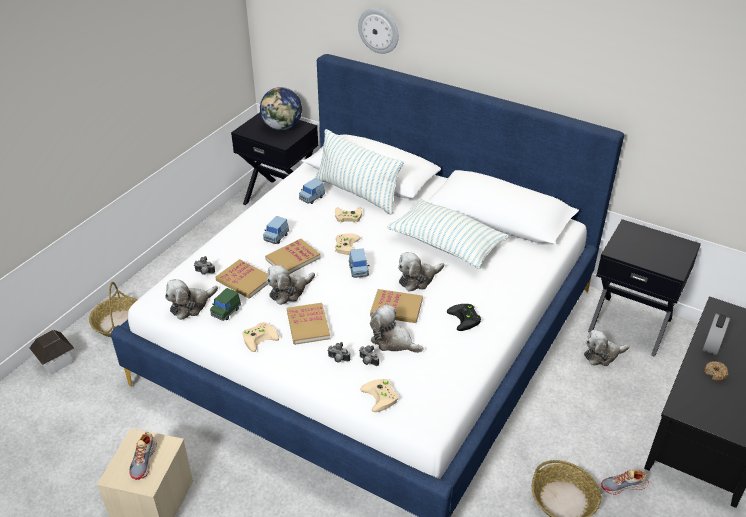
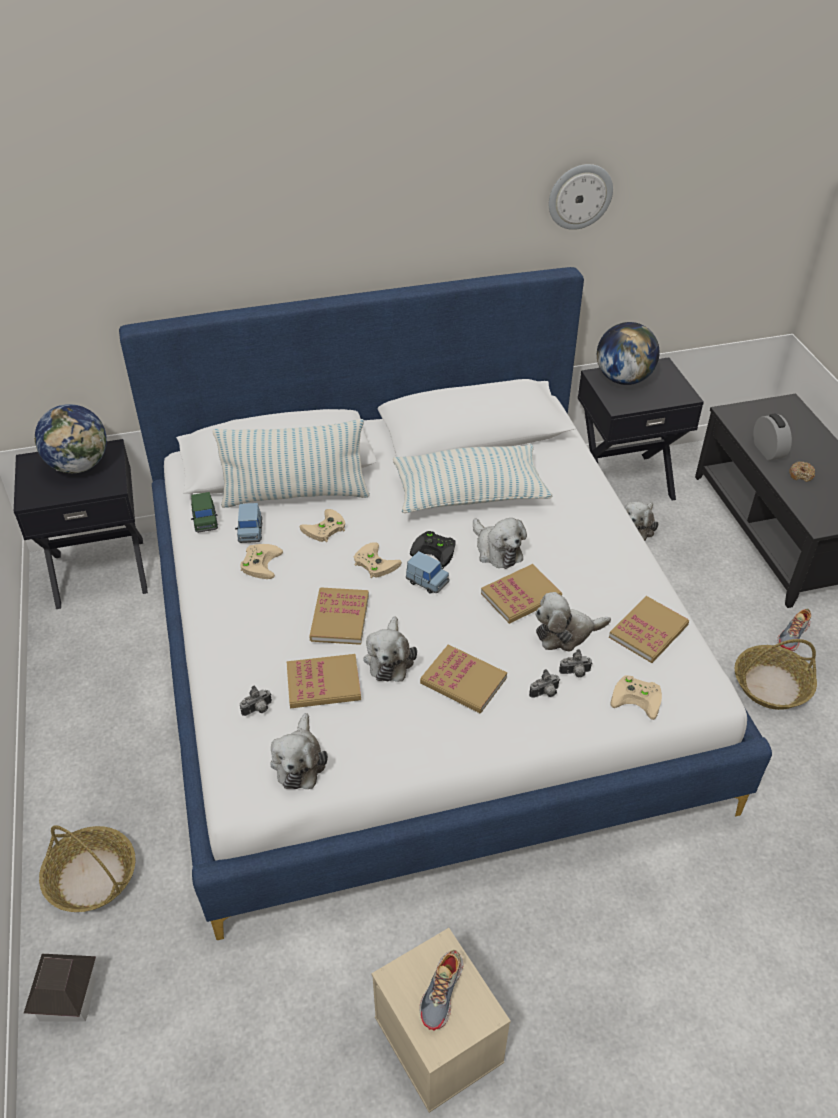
camera: 45 degrees left, 5 degrees up
shoe [129,432,157,480] -> shoe turned 60 degrees clockwise [419,950,463,1031]
green toy car [210,288,241,321] -> green toy car moved to [191,492,218,533]
beige game controller [242,322,279,352] -> beige game controller moved to [240,544,283,579]
blue toy car [263,216,289,244] -> none
wall clock [358,9,399,54] -> wall clock moved to [549,164,613,230]
plush toy [398,252,444,291] -> plush toy turned 45 degrees counterclockwise [473,518,527,569]
black game controller [447,304,481,331] -> black game controller moved to [410,531,455,567]
none -> globe [597,322,660,385]
none -> book [609,596,689,663]

